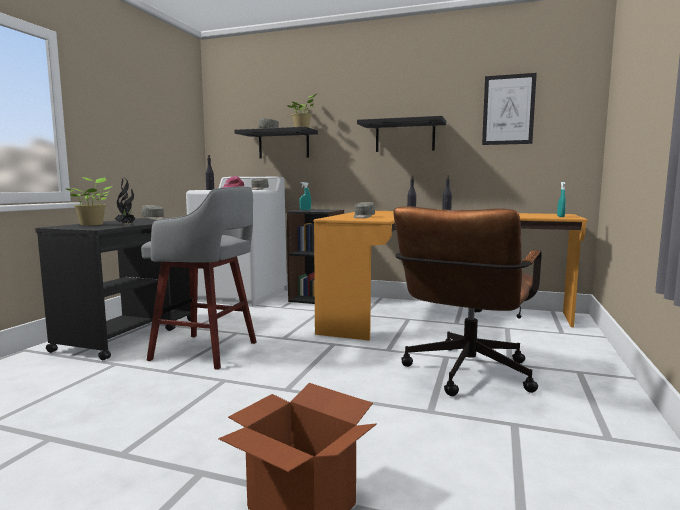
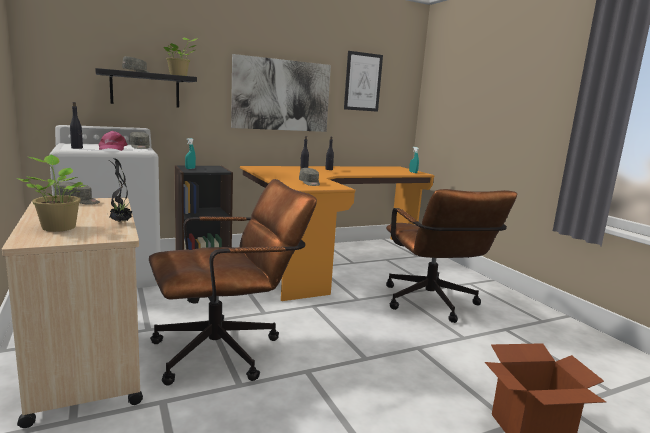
camera: 45 degrees left, 5 degrees up
black cart [35,218,191,360] -> beige cart [2,197,143,428]
grey stool [141,187,257,370] -> brown office chair [149,179,317,386]
black shelf [357,116,446,152] -> picture [231,54,331,132]

